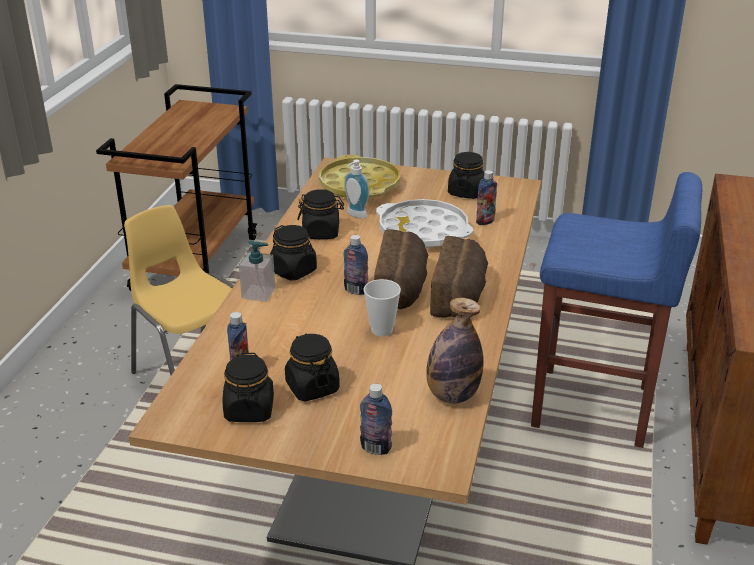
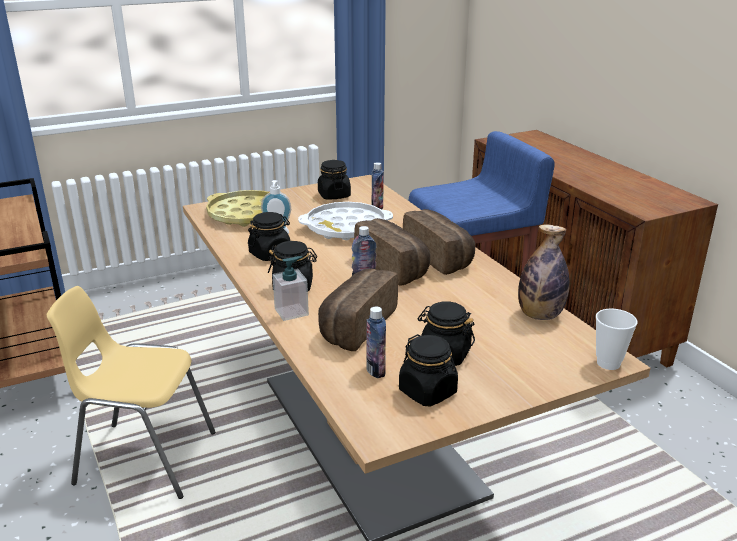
camera: 40 degrees left, 5 degrees down
bottle [360,384,392,455] -> none
cup [364,279,401,336] -> cup moved to [596,309,637,370]
none -> bread [318,268,398,351]

